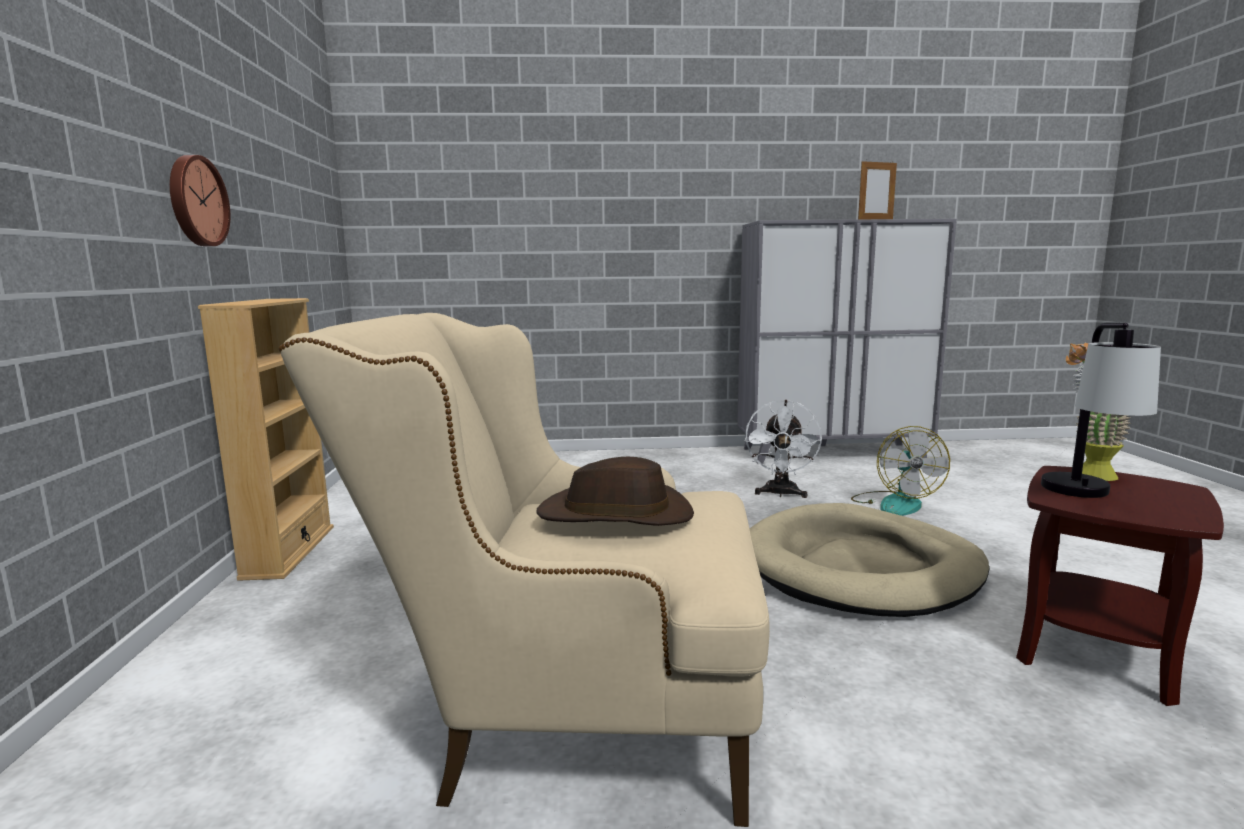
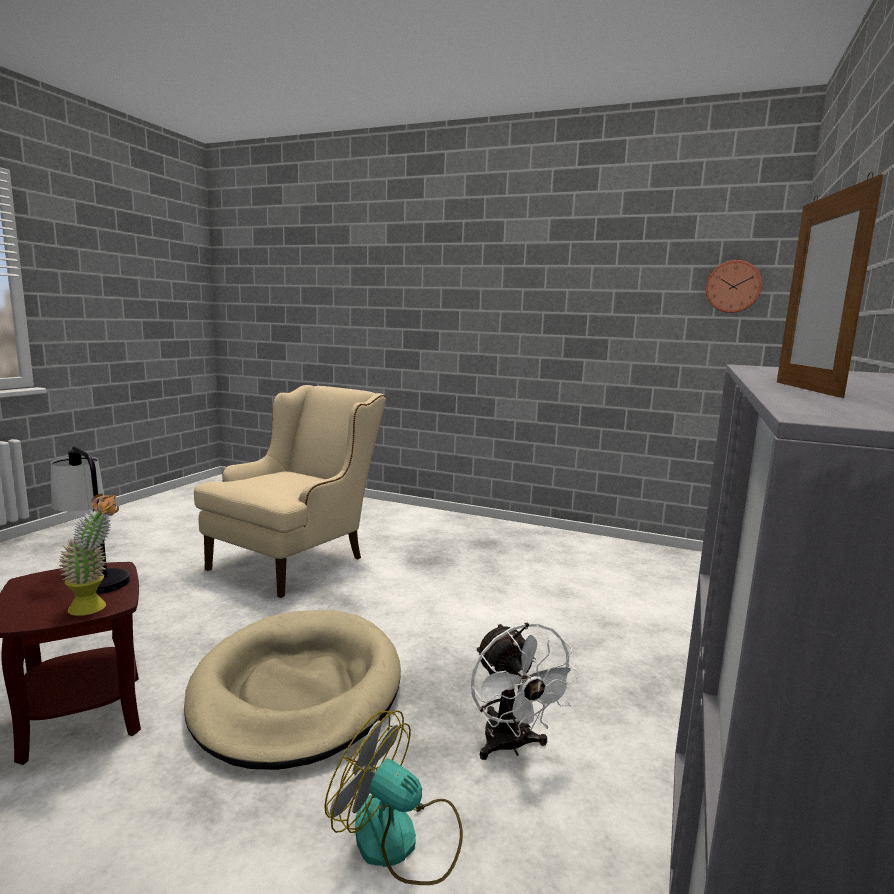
camera: 115 degrees right, 0 degrees up
wall clock [170,155,231,246] -> wall clock moved to [706,260,762,313]
beige bookcase [198,298,334,581] -> none
brown hat [536,457,694,526] -> none
white fan [745,400,822,498] -> white fan turned 150 degrees counterclockwise [471,622,581,760]

